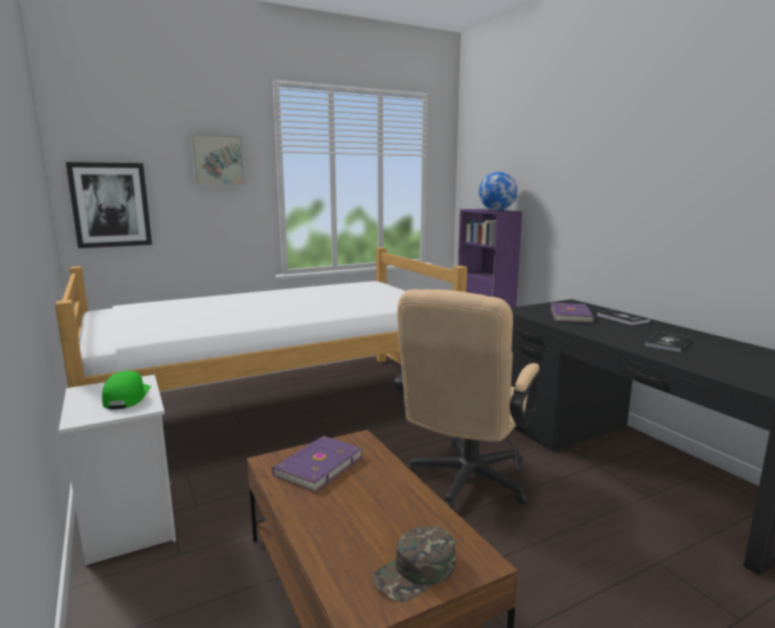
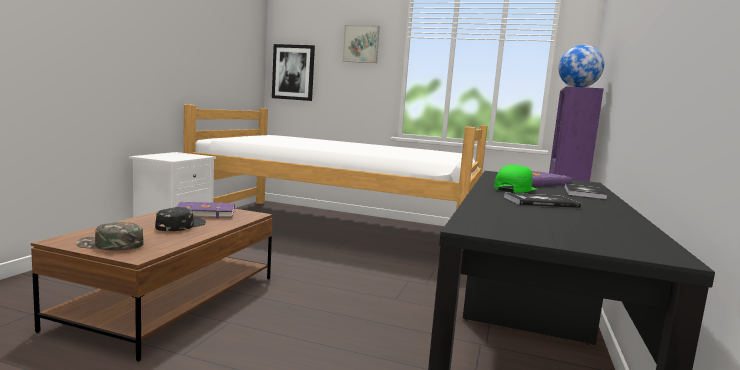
camera: 45 degrees right, 5 degrees down
green cap [102,371,151,410] -> green cap moved to [494,165,538,193]
beige office chair [394,289,540,508] -> none
none -> black cap [155,207,206,231]

